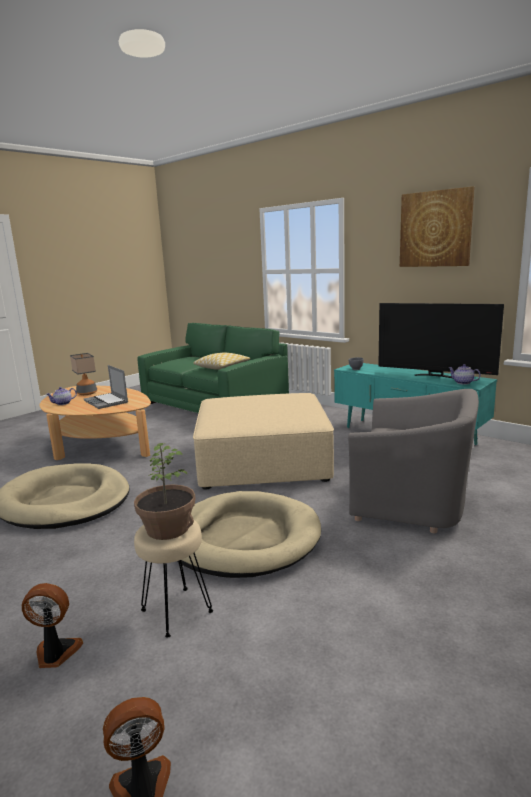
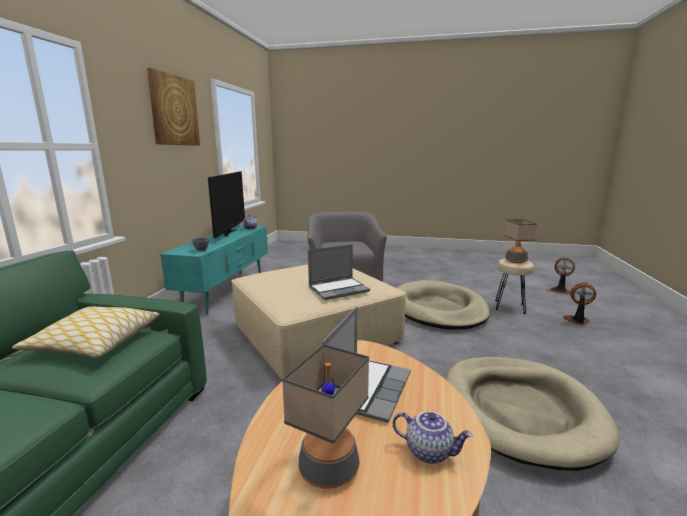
camera: 120 degrees left, 0 degrees up
fan [22,583,83,668] -> fan turned 135 degrees clockwise [563,282,596,325]
potted plant [134,443,196,540] -> table lamp [504,219,537,263]
none -> laptop [308,244,370,300]

